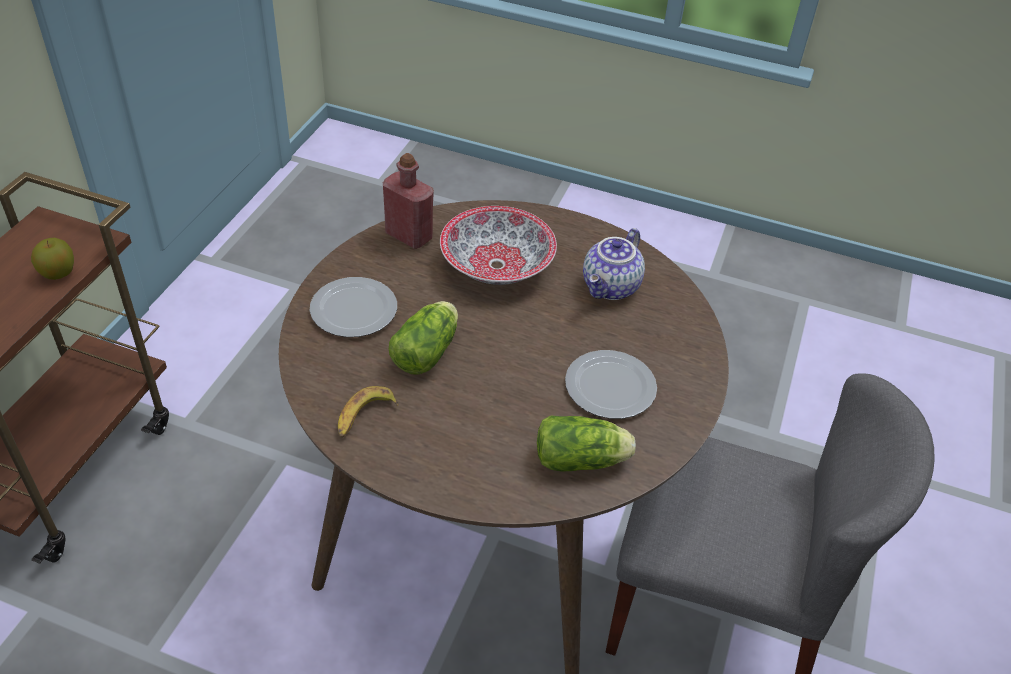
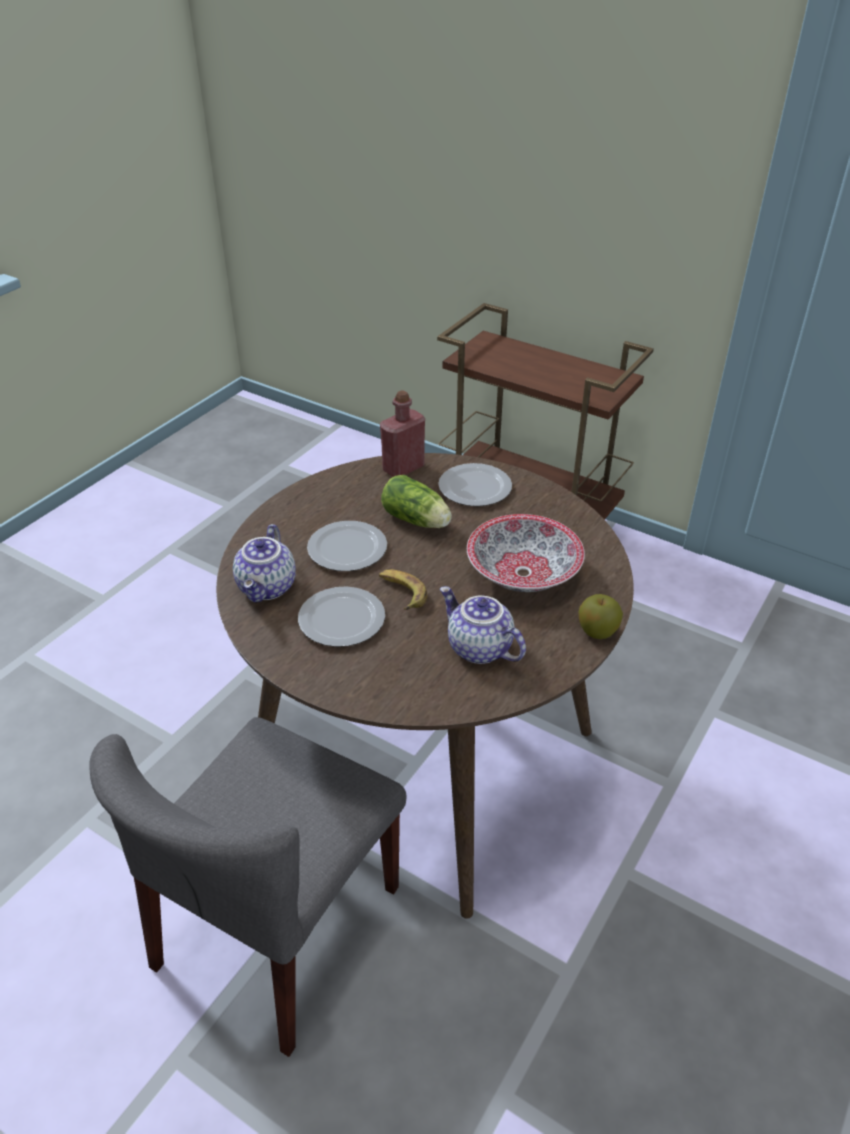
camera: 105 degrees right, 5 degrees down
apple [31,238,74,280] -> apple moved to [579,594,623,639]
banana [338,386,399,438] -> banana moved to [379,570,427,610]
red bottle [383,153,434,249] -> red bottle moved to [380,390,425,477]
lettuce [537,415,636,471] -> teapot [233,524,296,603]
none -> plate [307,521,387,571]

